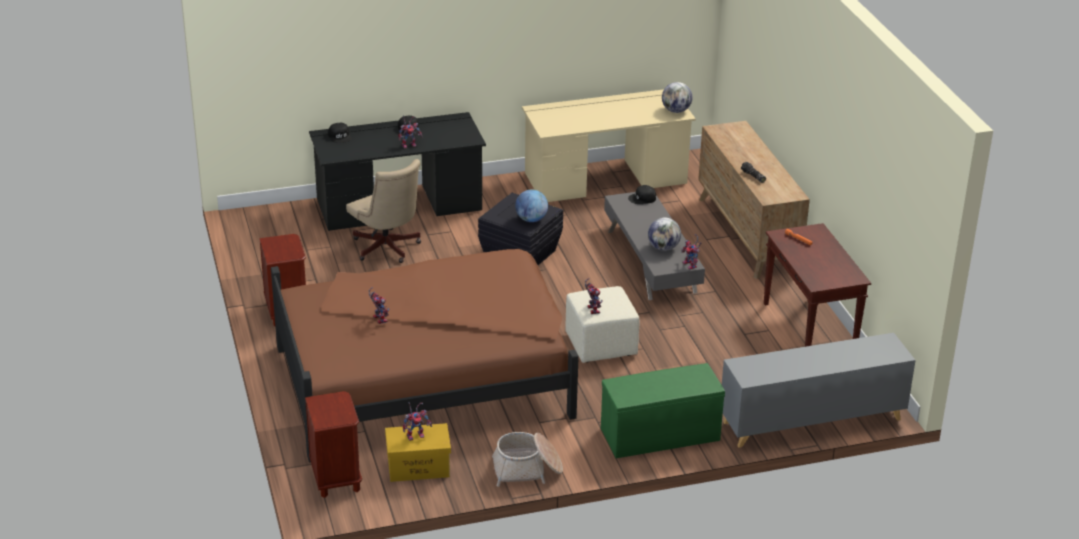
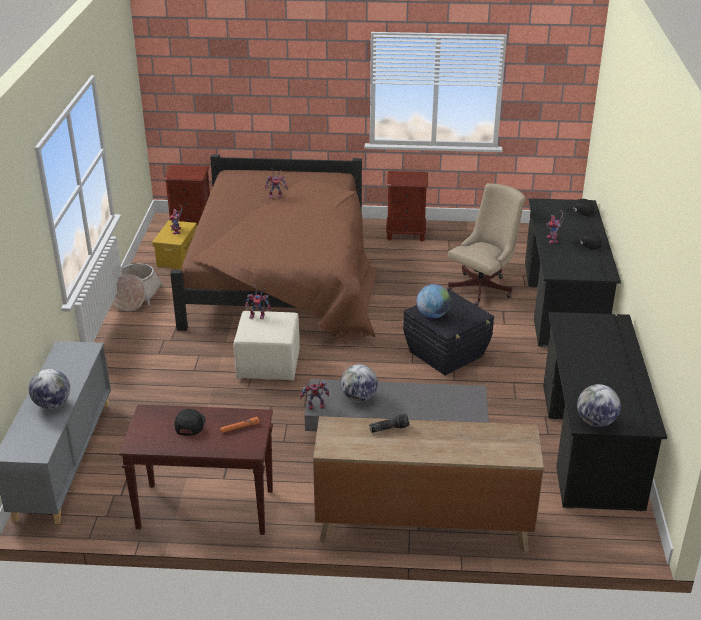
camera: 110 degrees right, 0 degrees up
beige office chair [346,159,421,263] -> beige office chair turned 150 degrees clockwise [447,183,526,306]
beige desk [522,89,696,202] -> black desk [543,312,667,511]
green bench [601,363,725,458] -> none
black cap [628,185,656,204] -> black cap moved to [175,409,206,436]
none -> globe [29,369,70,409]

